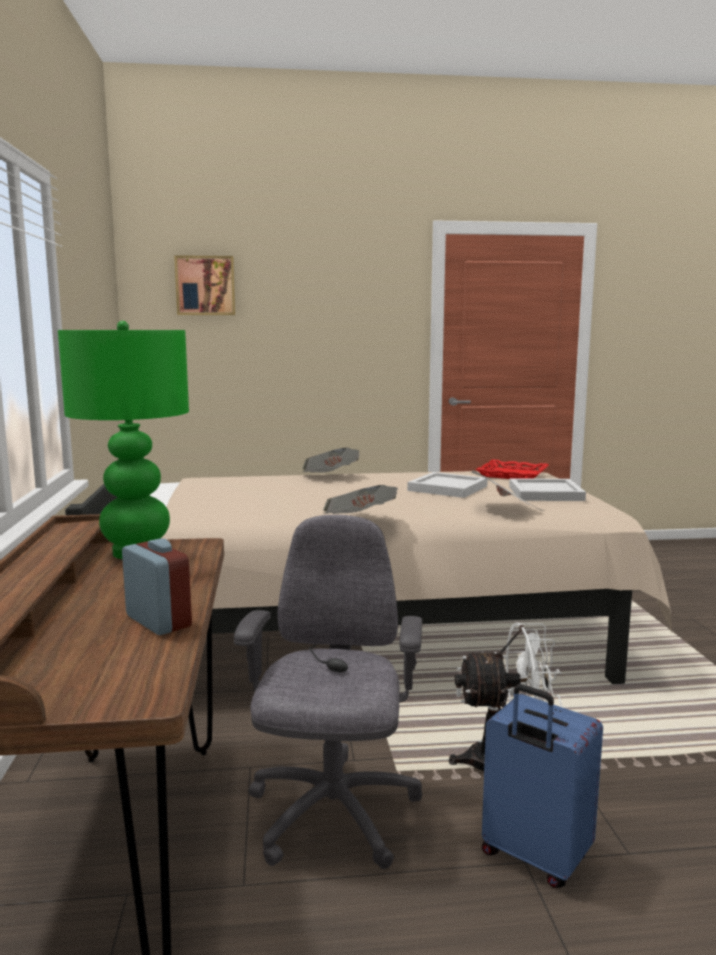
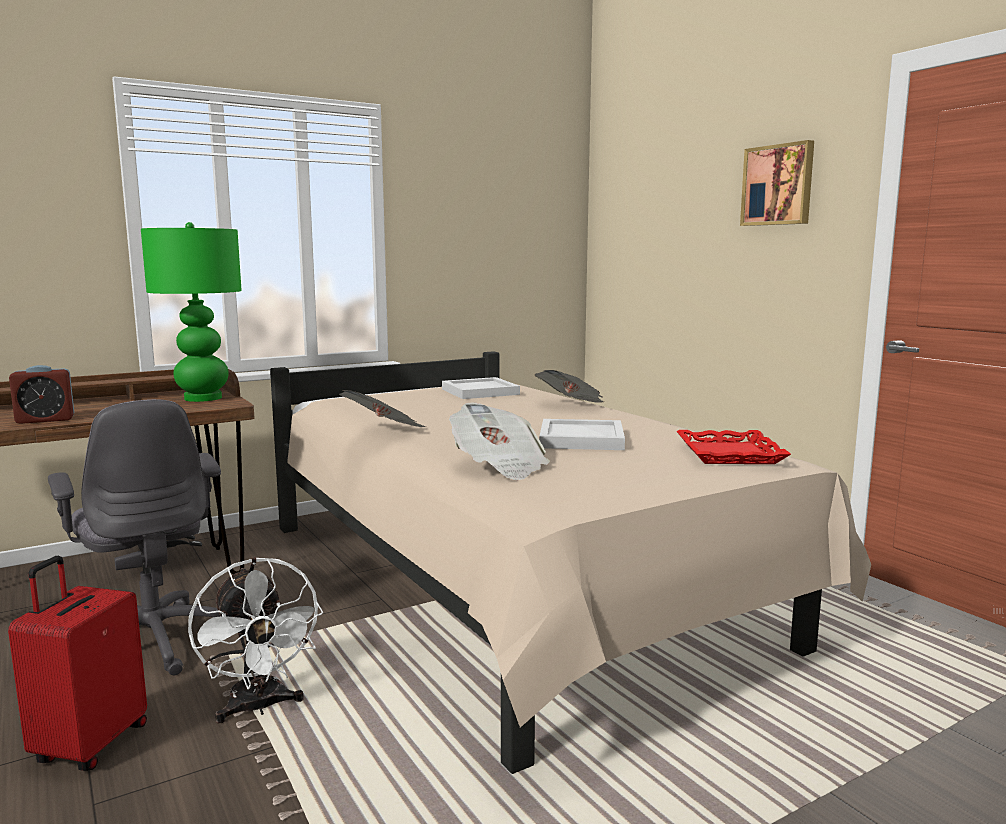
camera: 65 degrees right, 0 degrees up
alarm clock [122,538,192,635] -> alarm clock turned 45 degrees clockwise [9,365,74,424]
picture [174,255,235,315] -> picture moved to [740,140,814,226]
grey office chair [234,515,422,869] -> grey office chair turned 75 degrees clockwise [48,399,221,675]
blue suitcase [482,684,603,888] -> red suitcase [8,556,147,771]
white tray [509,478,586,501] -> white tray moved to [442,377,520,399]

